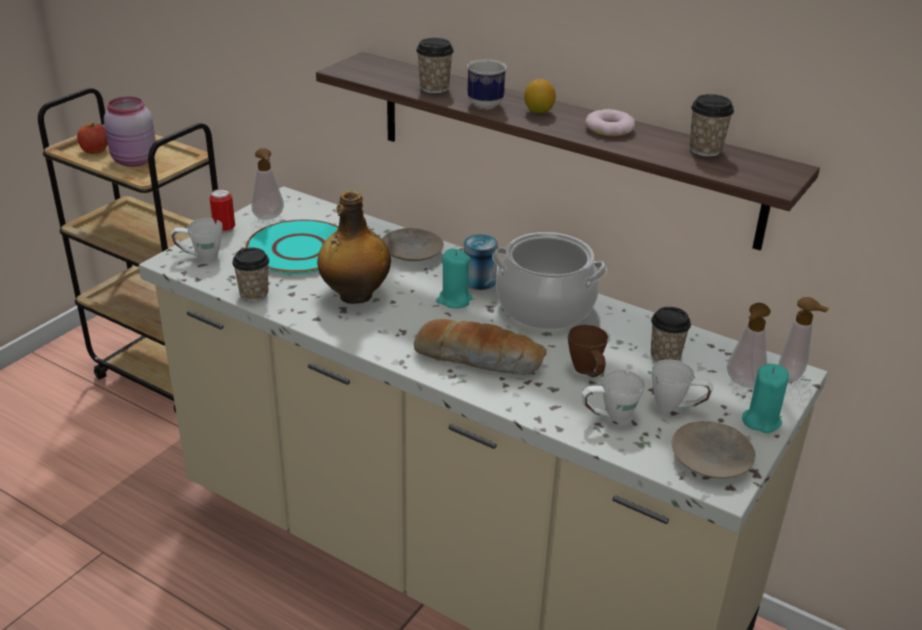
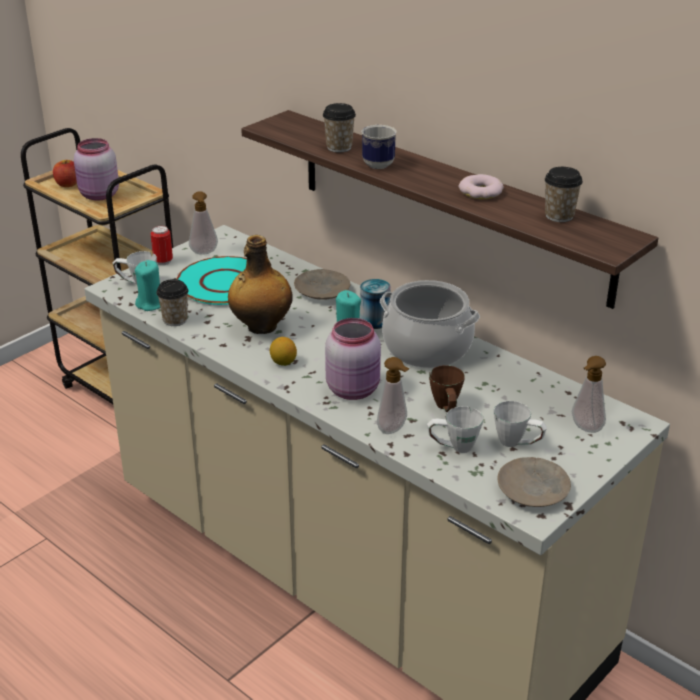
camera: 10 degrees right, 0 degrees up
bread [414,319,547,375] -> pink jar [325,318,381,400]
lemon [524,79,556,113] -> lemon moved to [270,337,297,366]
cup [651,307,691,362] -> none
turquoise candle [742,363,789,433] -> turquoise candle moved to [135,260,160,311]
soap dispenser [778,297,829,382] -> soap dispenser moved to [377,357,409,434]

